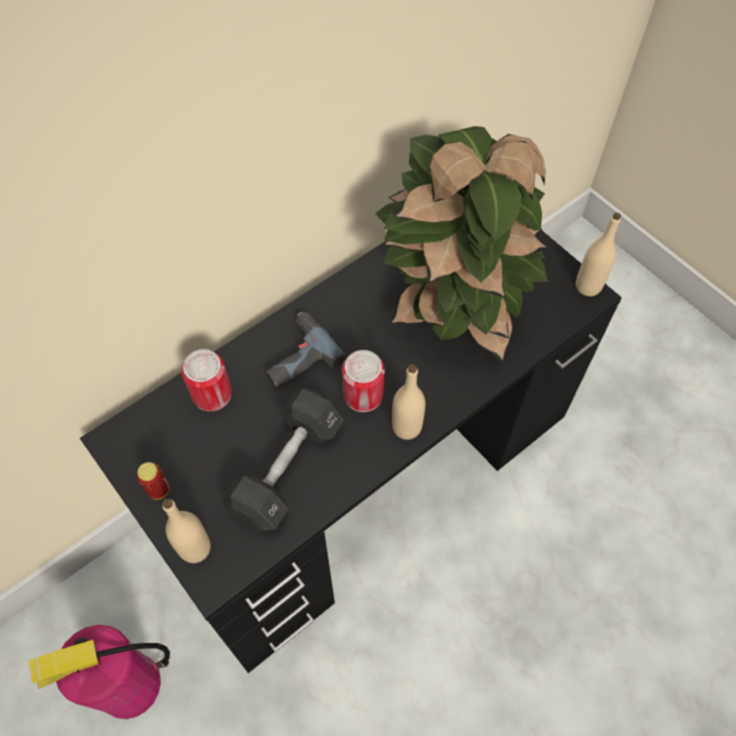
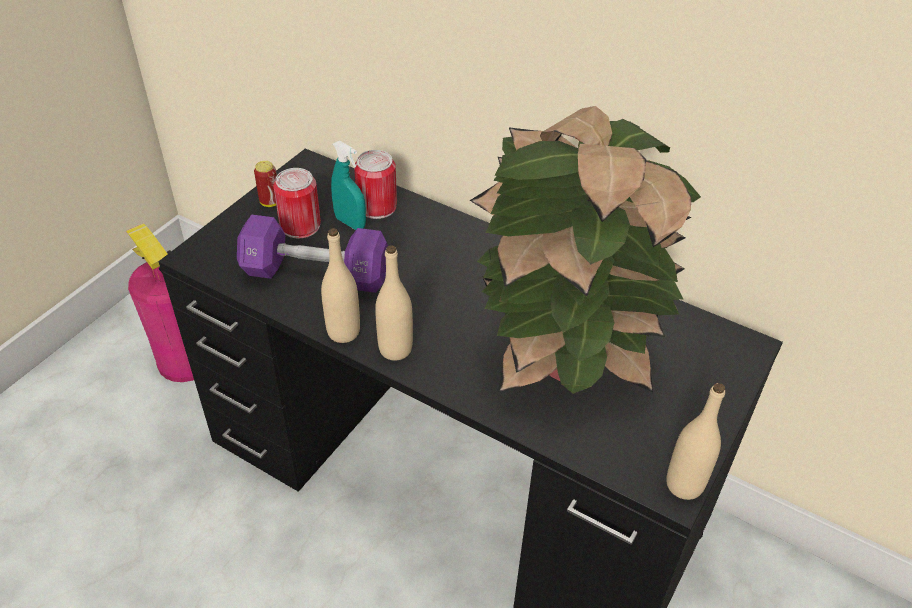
camera: 70 degrees right, 15 degrees down
beige bottle [162,499,211,563] -> beige bottle moved to [321,228,360,343]
black dumbbell [221,388,344,531] -> purple dumbbell [237,214,388,293]
power drill [266,312,346,387] -> none
can [342,350,385,412] -> can moved to [273,168,321,238]
none -> turquoise spray bottle [331,141,366,230]

